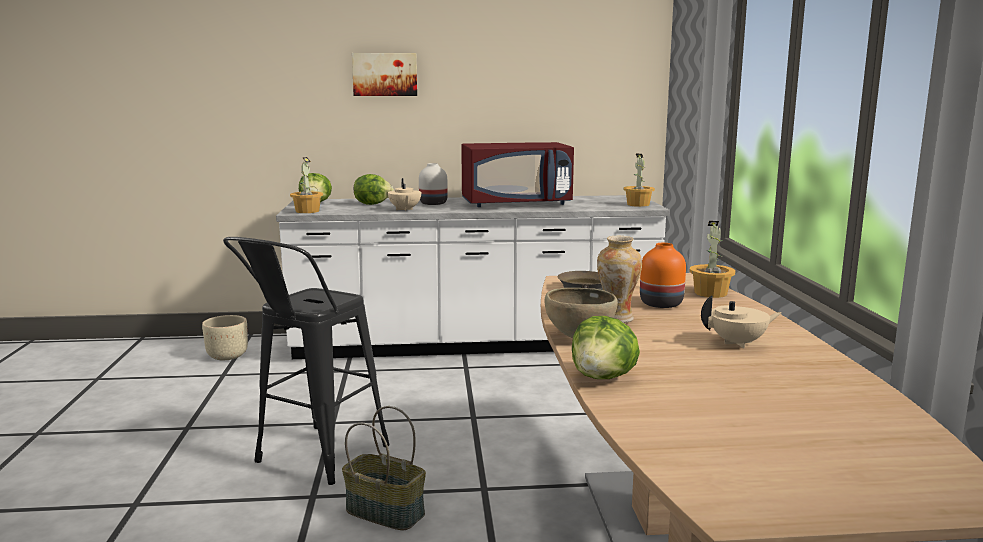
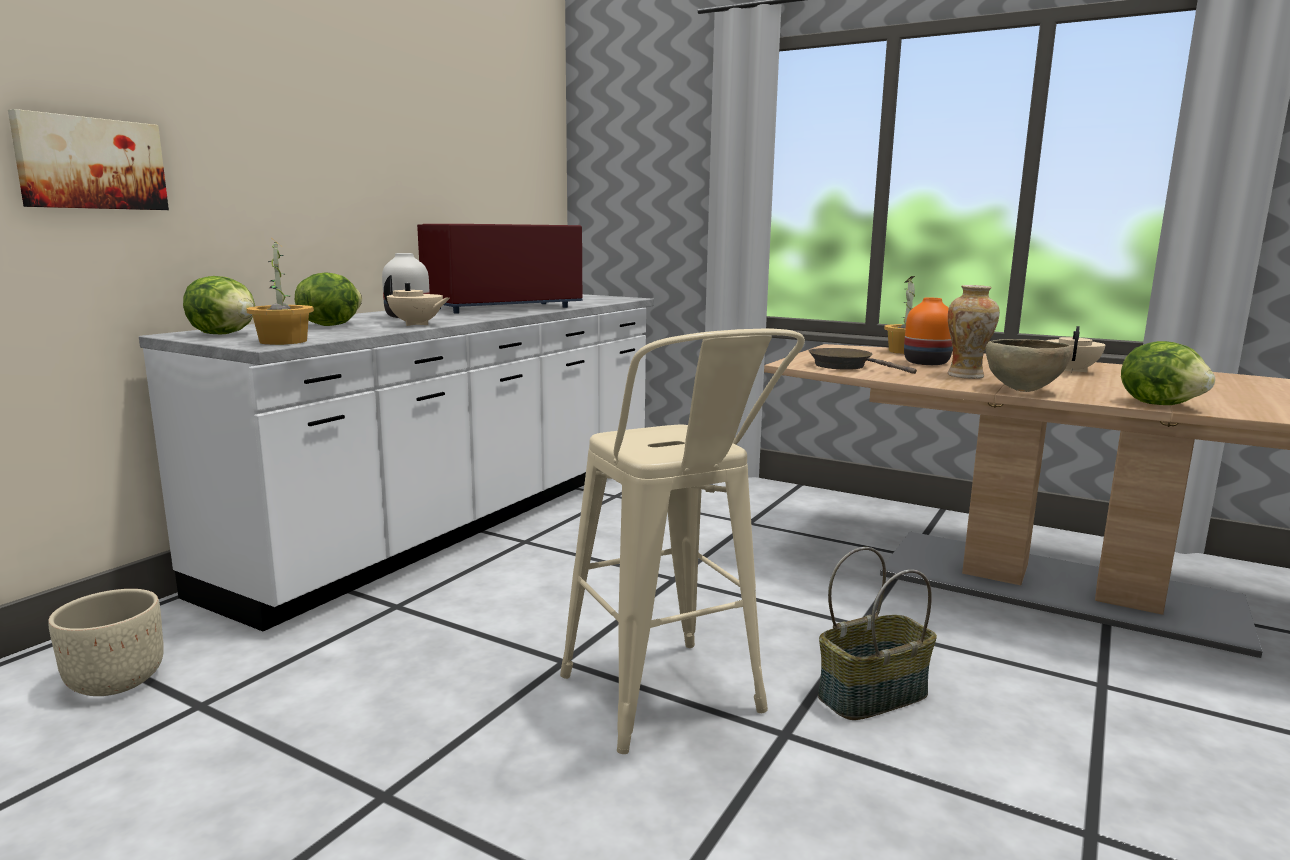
camera: 55 degrees left, 0 degrees up
black stool [223,237,389,485] -> beige stool [560,329,805,754]
picture [352,53,417,96] -> picture moved to [8,109,169,210]
red microwave [461,142,574,207] -> red microwave turned 150 degrees counterclockwise [417,224,582,314]
potted plant [623,154,655,207] -> none

